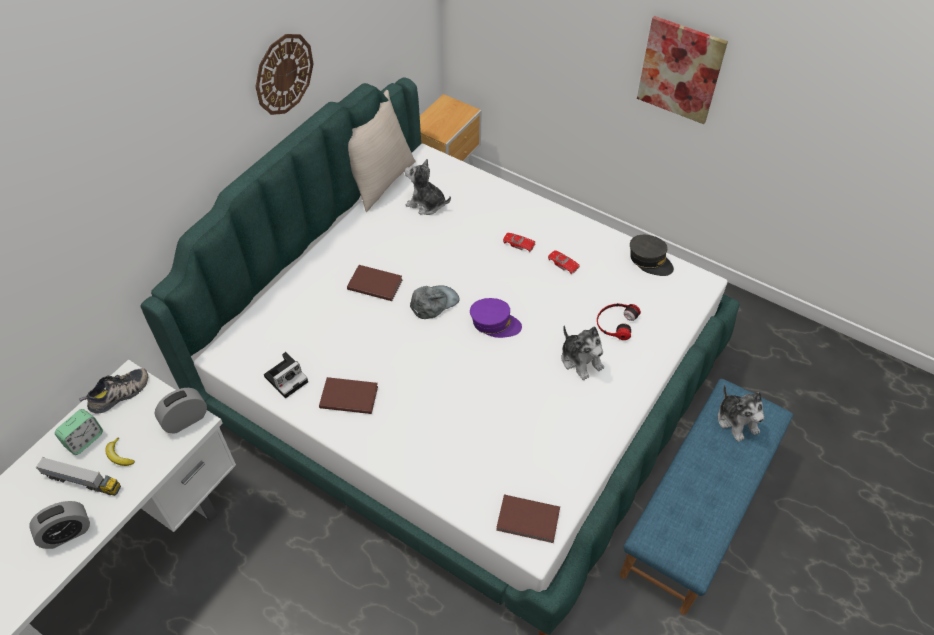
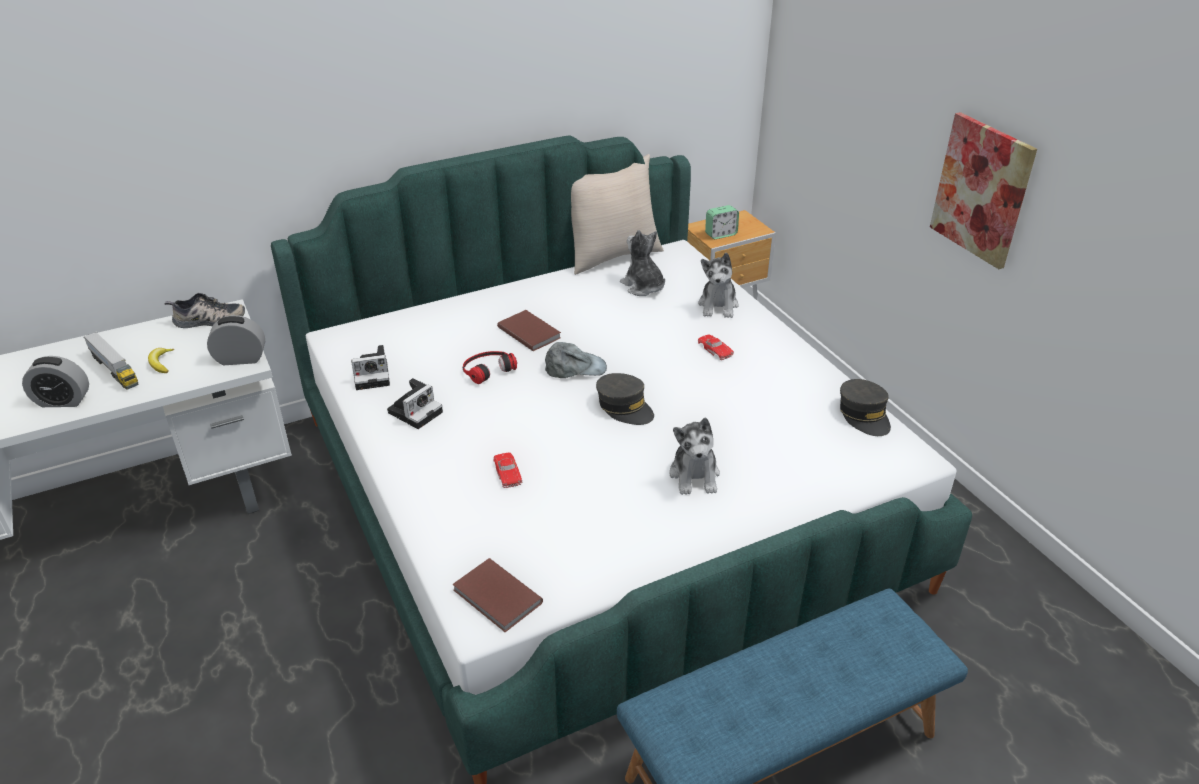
camera: 30 degrees right, 15 degrees down
alarm clock [55,409,103,455] -> alarm clock moved to [705,205,739,239]
wall clock [256,34,314,115] -> none
brown book [319,377,378,414] -> camera [387,378,443,429]
purple cap [470,298,522,338] -> grey cap [596,373,654,425]
red toy car [548,250,579,274] -> red toy car moved to [494,452,522,488]
headphones [597,303,641,340] -> headphones moved to [463,351,517,384]
plush toy [718,385,764,442] -> plush toy moved to [698,253,739,318]

